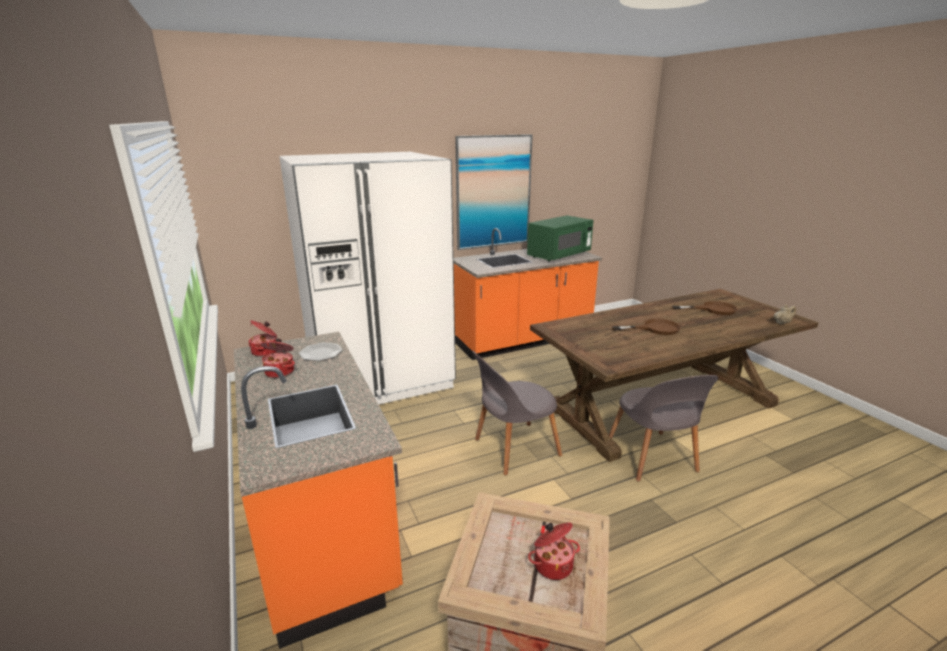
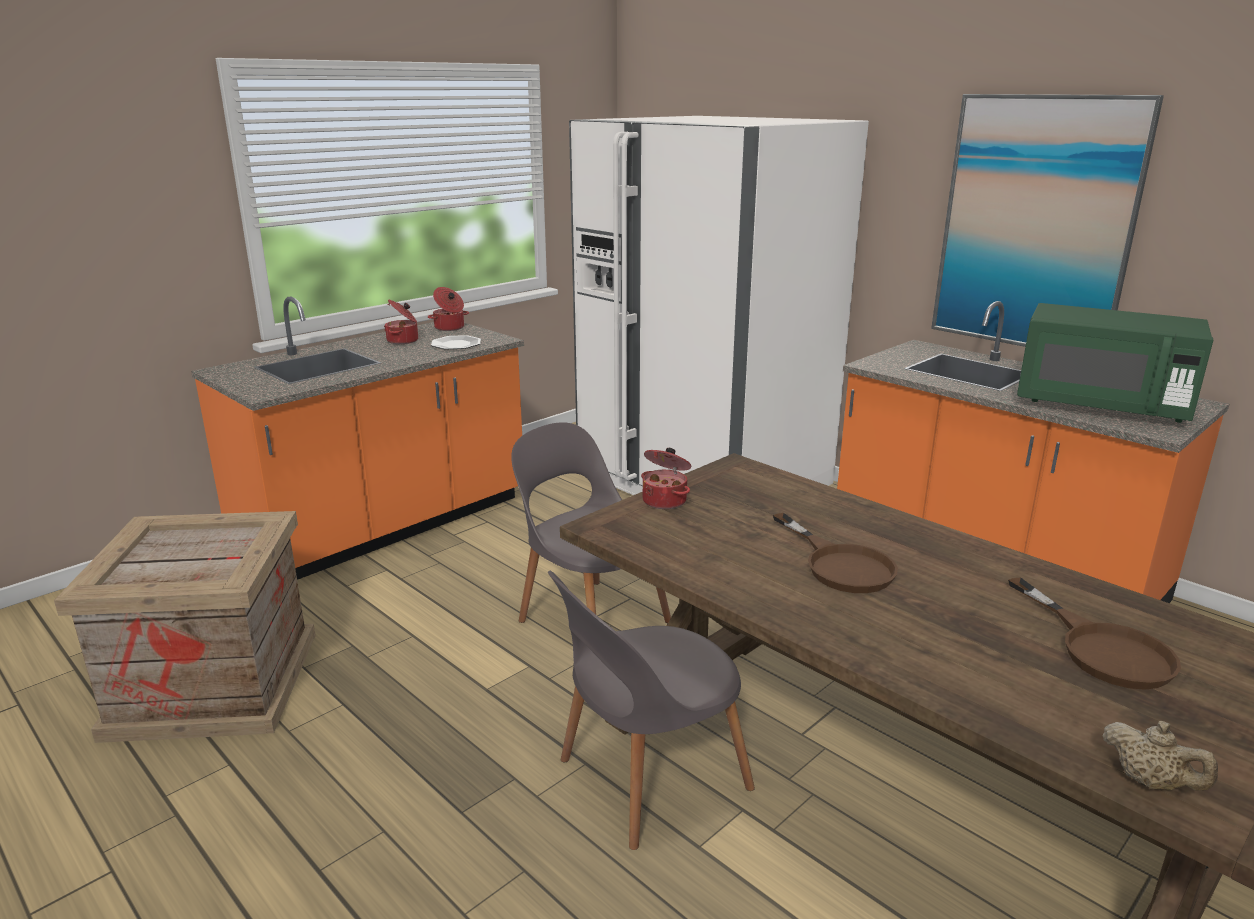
camera: 70 degrees right, 0 degrees up
cooking pot [528,522,580,580] -> cooking pot moved to [641,448,691,509]

